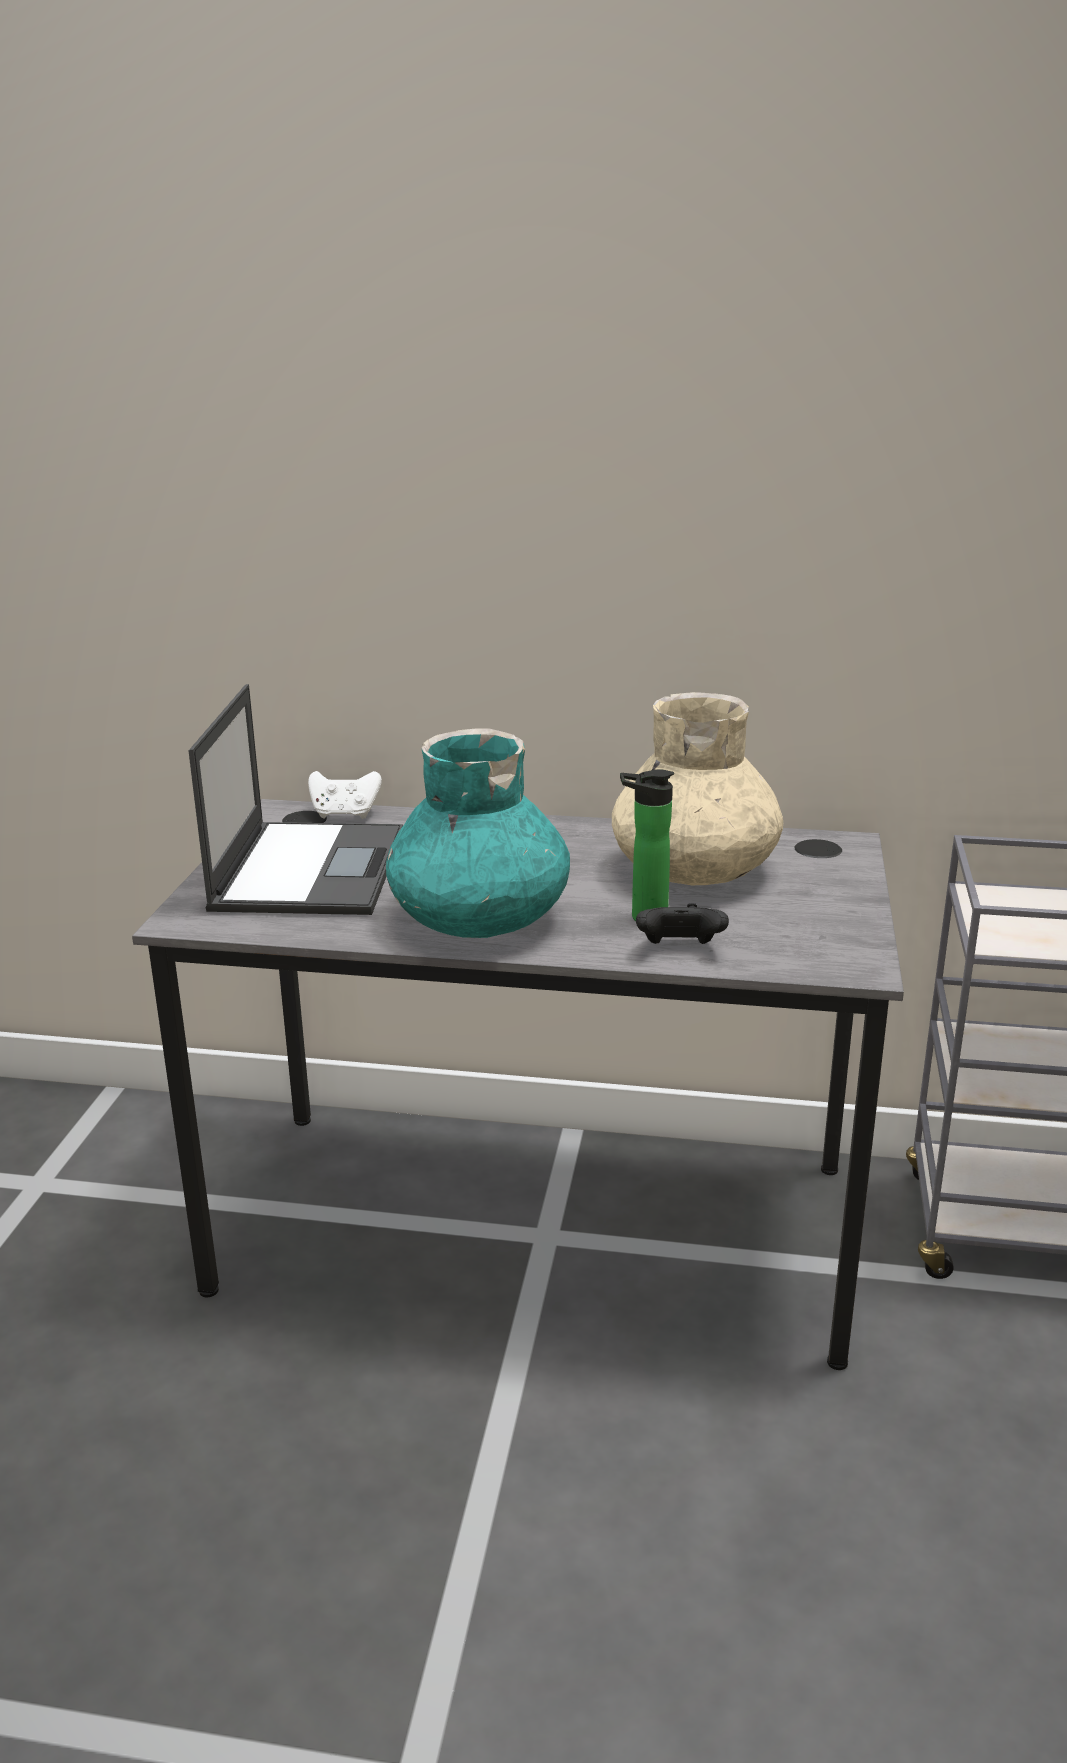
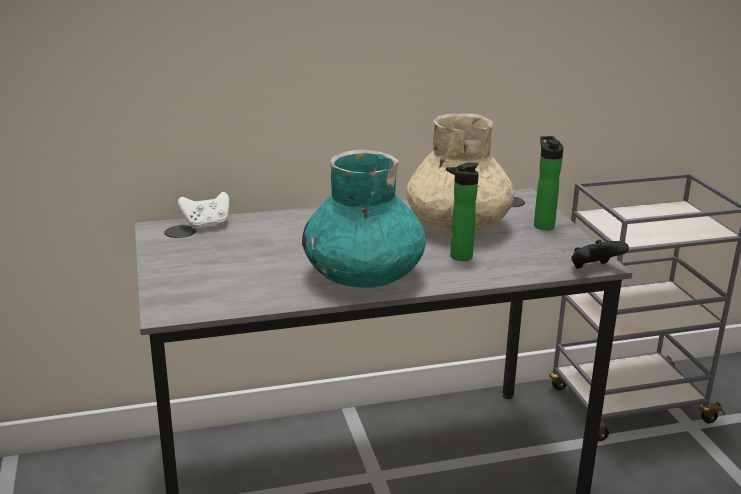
camera: 25 degrees left, 0 degrees up
laptop [189,684,403,915] -> none
black game controller [636,903,729,944] -> black game controller moved to [571,240,629,269]
none -> bottle [534,136,564,230]

